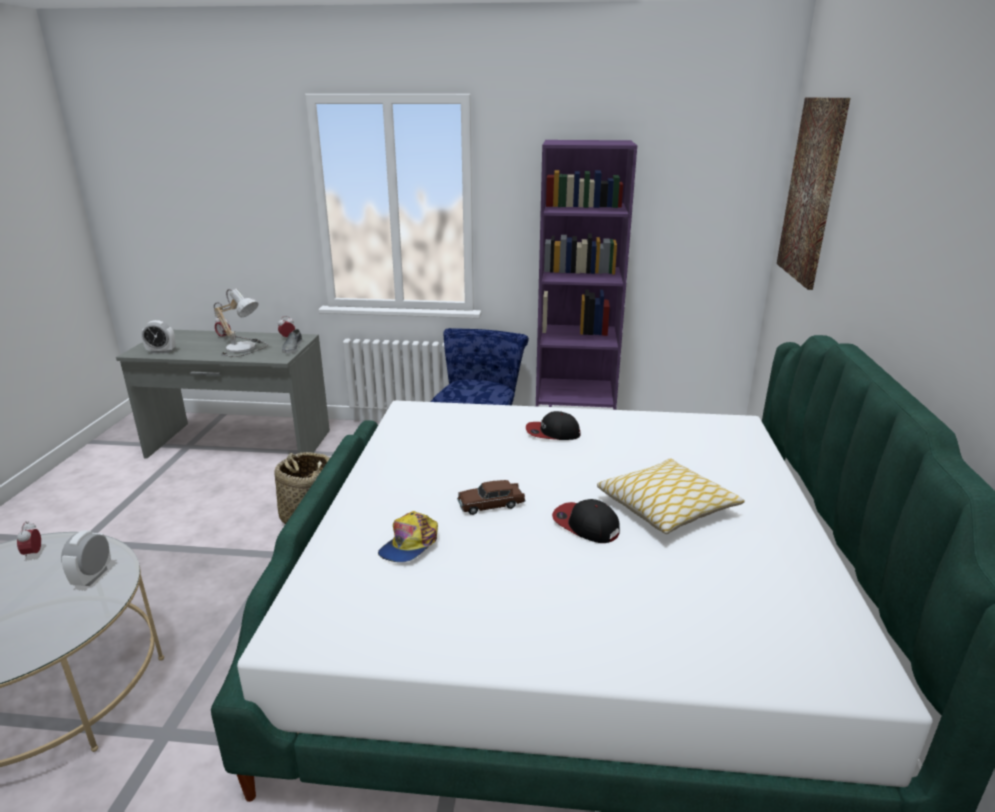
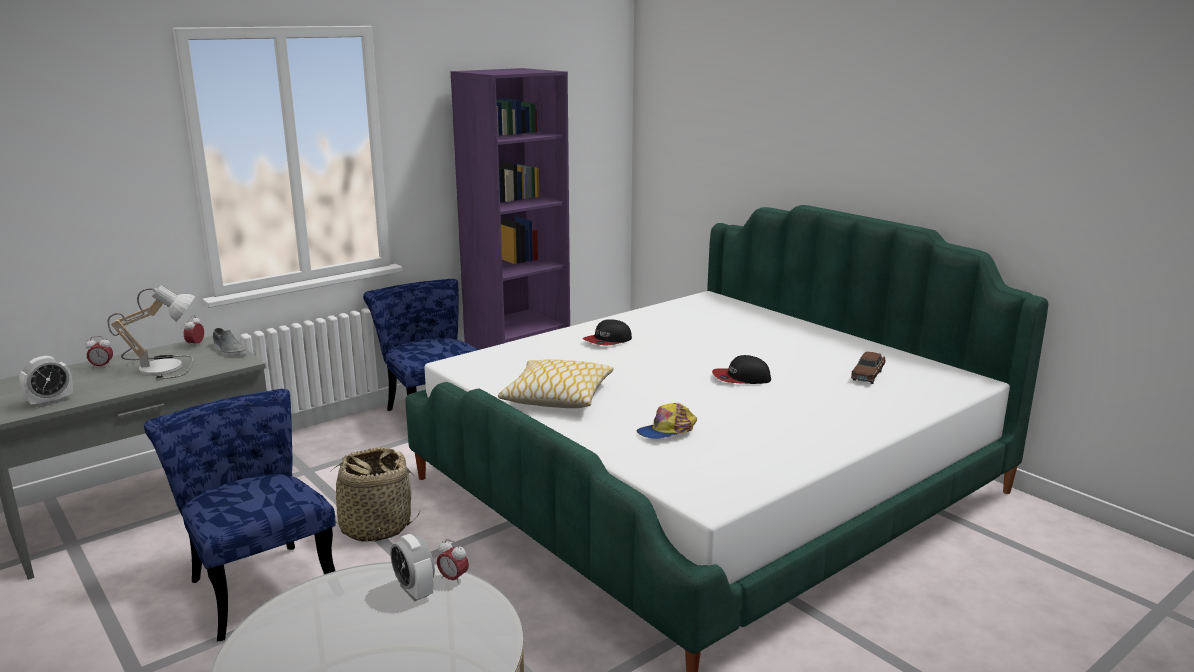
camera: 45 degrees left, 5 degrees down
alarm clock [17,521,41,560] -> alarm clock moved to [437,539,469,585]
cap [378,511,438,562] -> cap turned 75 degrees clockwise [637,403,697,439]
brown toy car [457,480,526,515] -> brown toy car moved to [851,352,885,384]
pillow [597,458,745,534] -> pillow moved to [498,359,613,408]
picture [777,97,850,290] -> none
none -> blue chair [144,389,336,641]

